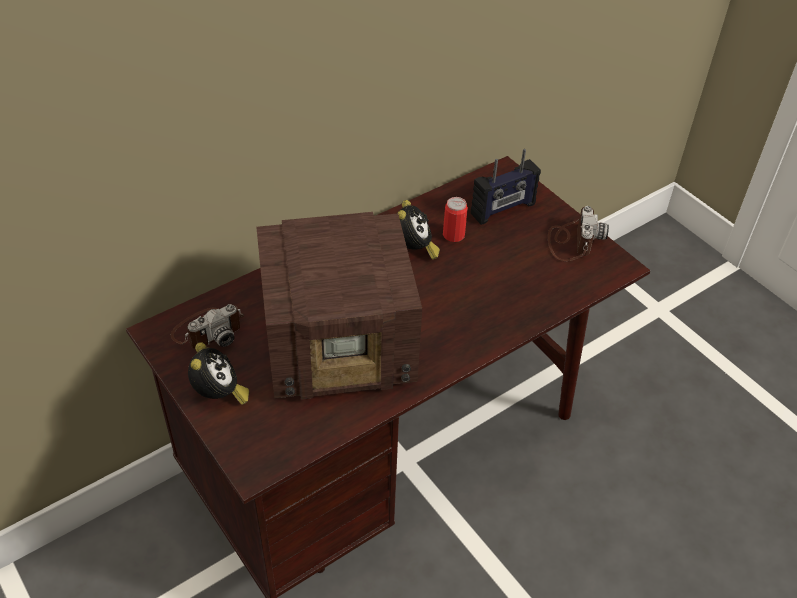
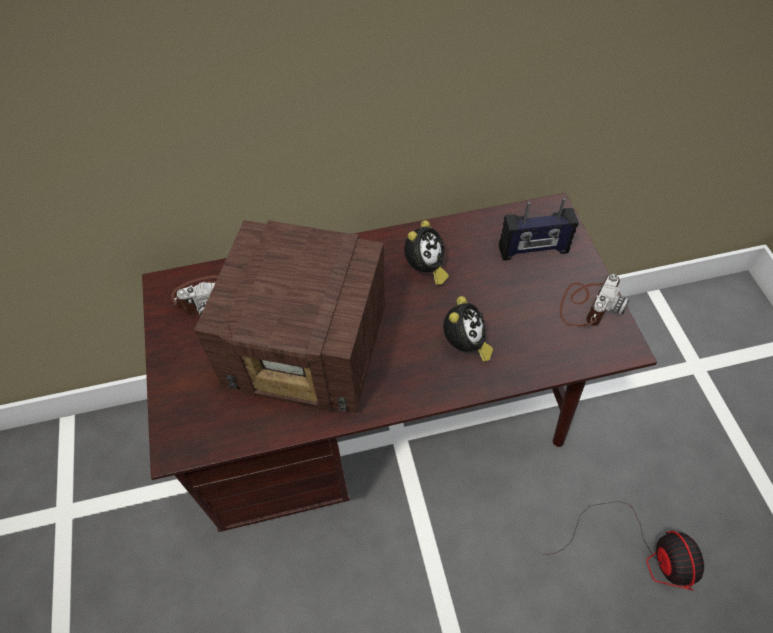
camera: 25 degrees right, 10 degrees up
alarm clock [188,342,249,405] -> alarm clock moved to [443,296,493,362]
can [443,197,468,242] -> none
none -> fan [545,501,704,591]

